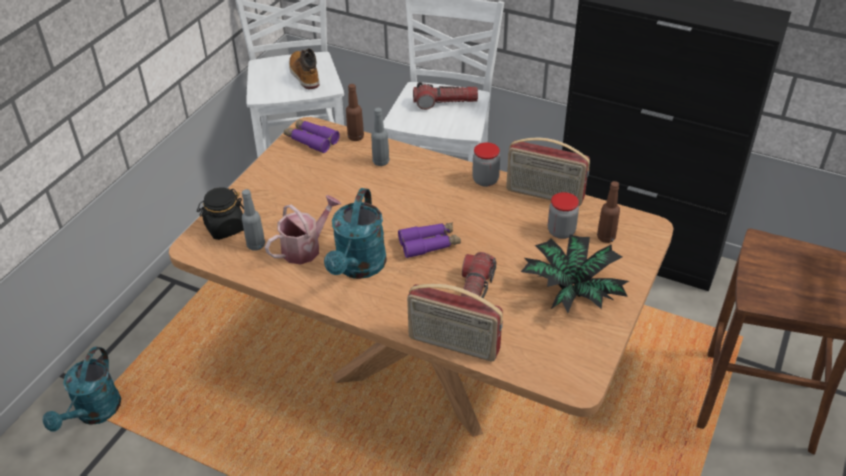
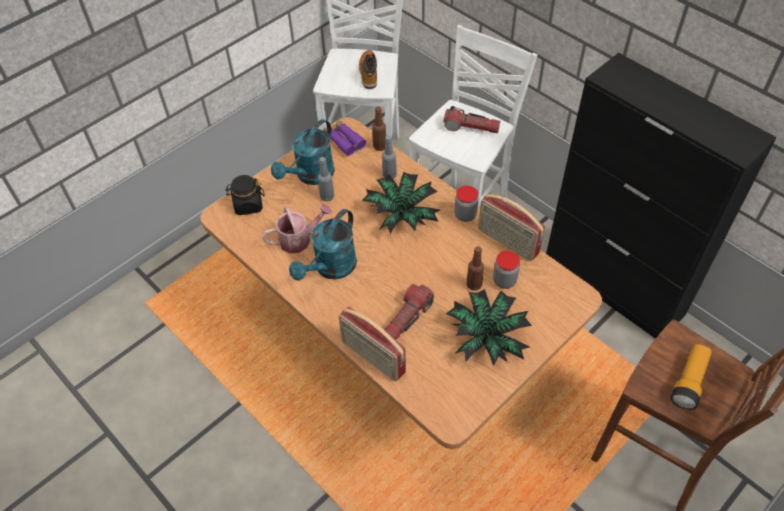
camera: 20 degrees right, 10 degrees up
turquoise watering can [43,347,121,432] -> turquoise watering can moved to [271,119,335,185]
grey bottle [242,189,265,251] -> grey bottle moved to [318,157,334,201]
purple binoculars [398,222,461,258] -> none
brown bottle [597,181,620,243] -> brown bottle moved to [466,246,484,291]
none -> potted plant [362,172,440,234]
none -> flashlight [671,344,712,410]

